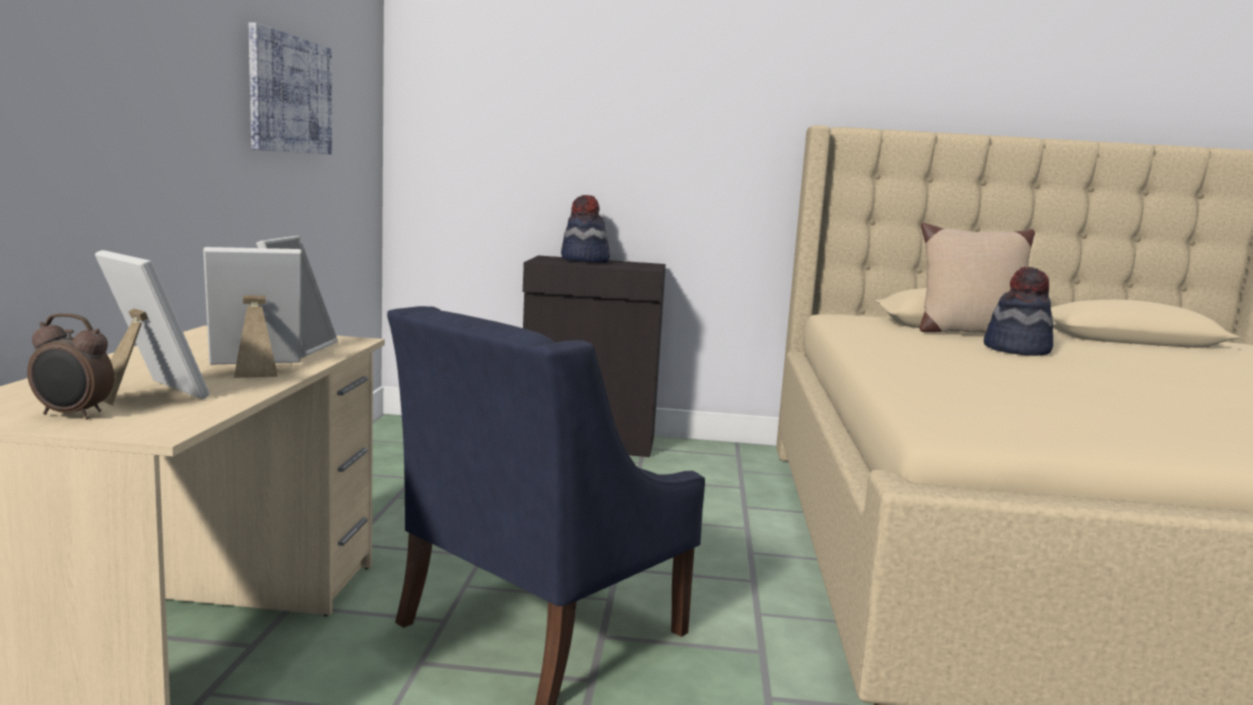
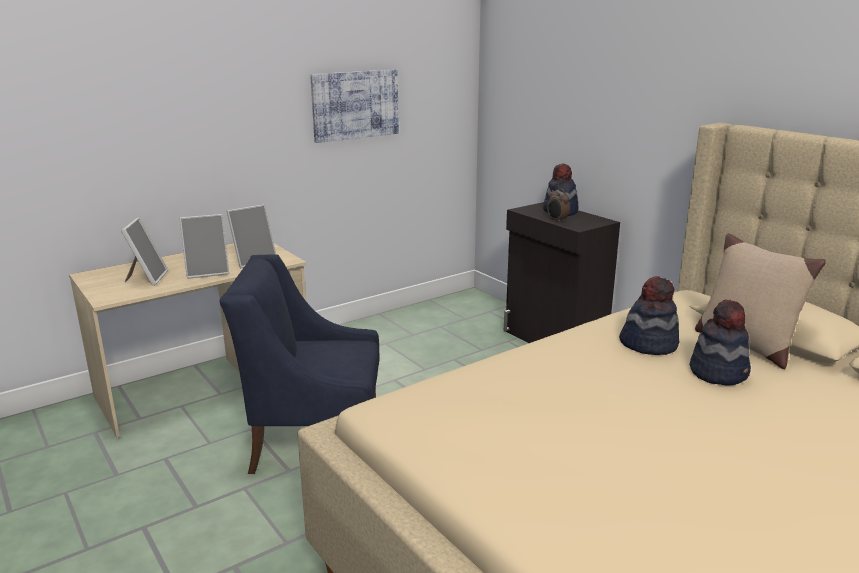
camera: 50 degrees right, 10 degrees up
alarm clock [27,313,114,419] -> alarm clock moved to [547,188,570,223]
picture frame [203,247,302,378] -> picture frame turned 135 degrees clockwise [180,214,230,279]
none -> hat [619,276,679,355]

